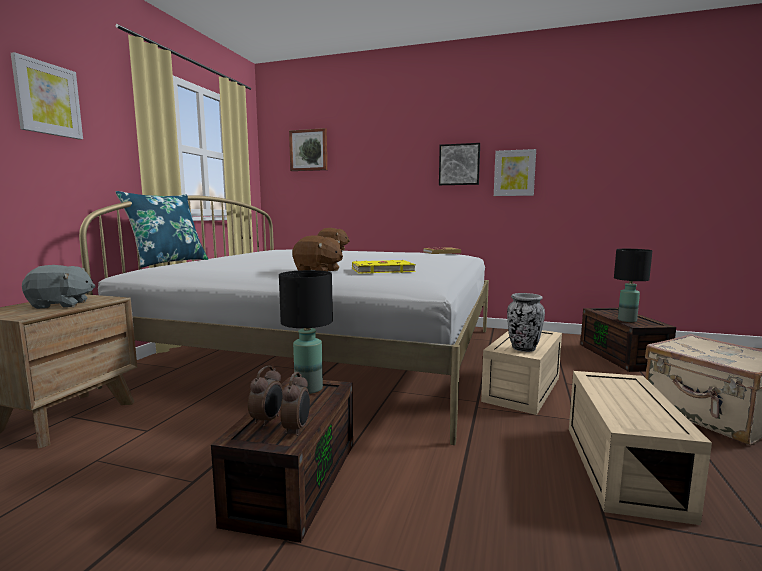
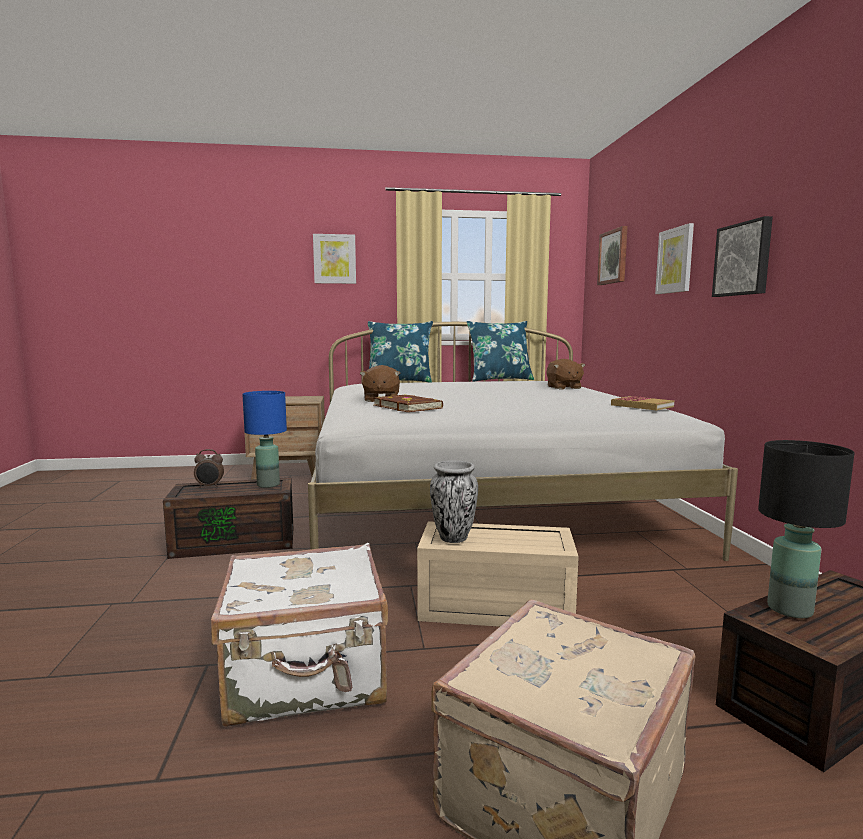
camera: 65 degrees right, 0 degrees up
grey plush toy [22,265,95,309] -> none
black table lamp [279,270,333,394] -> blue table lamp [242,391,287,488]
alarm clock [280,372,310,436] -> none
yellow book [352,260,416,274] -> brown book [374,394,443,412]
picture [494,149,536,196] -> picture moved to [655,223,694,294]
beige storage box [569,371,712,525] -> white suitcase [211,543,388,727]
none -> blue pillow [467,321,534,382]

